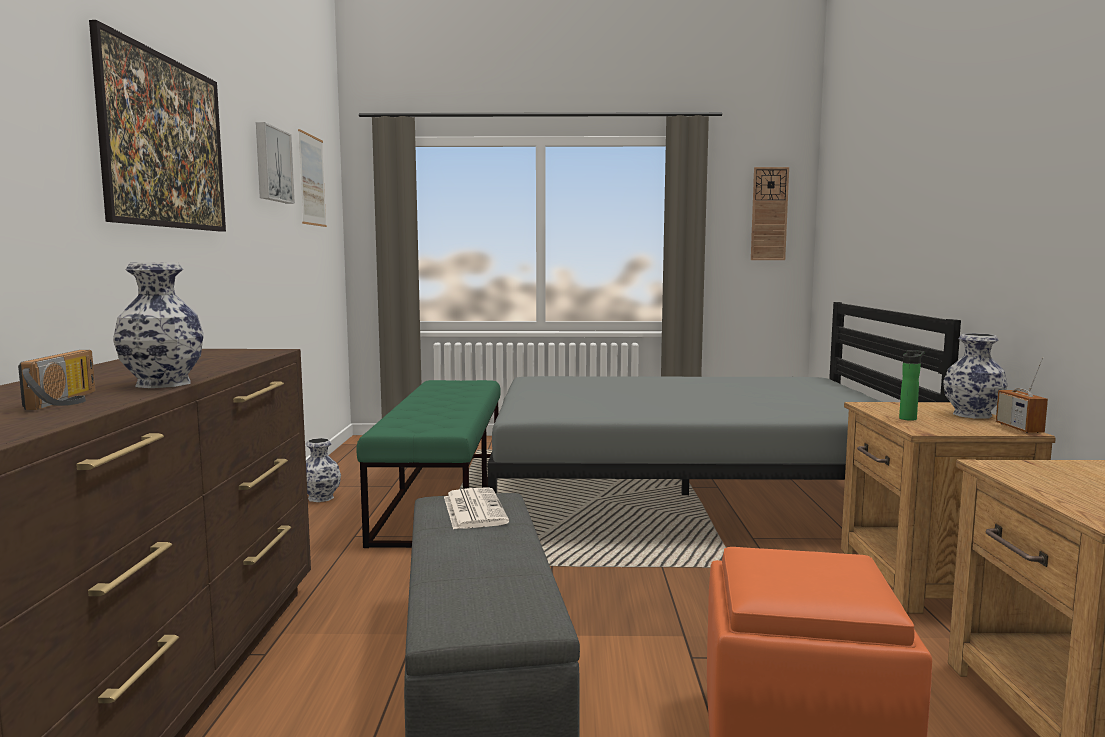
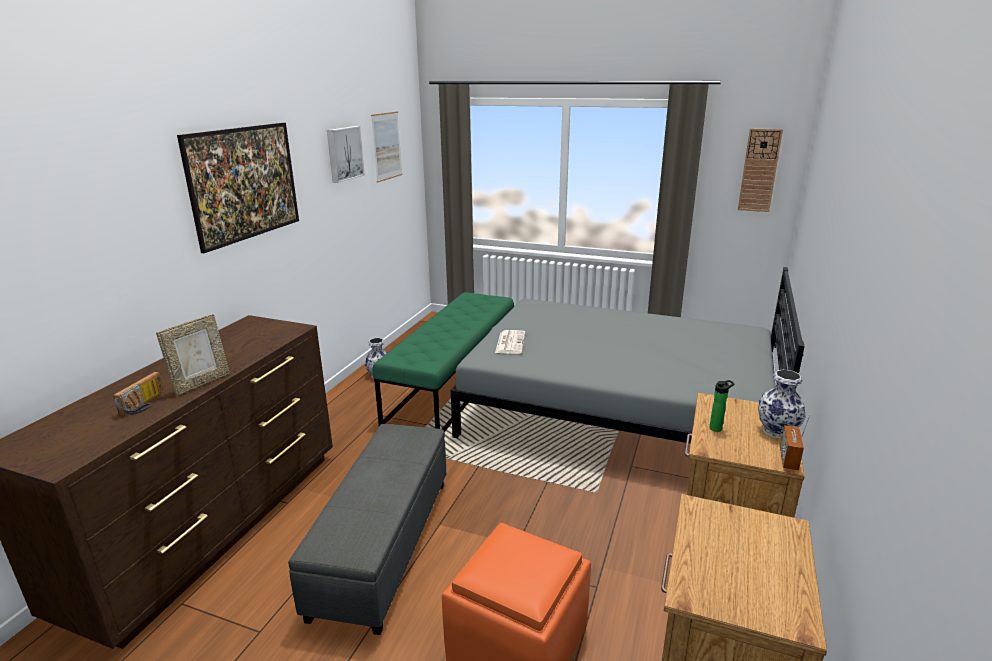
camera: 20 degrees right, 15 degrees up
vase [113,262,204,388] -> picture frame [156,314,230,396]
newspaper [444,487,509,530] -> newspaper moved to [495,330,525,354]

